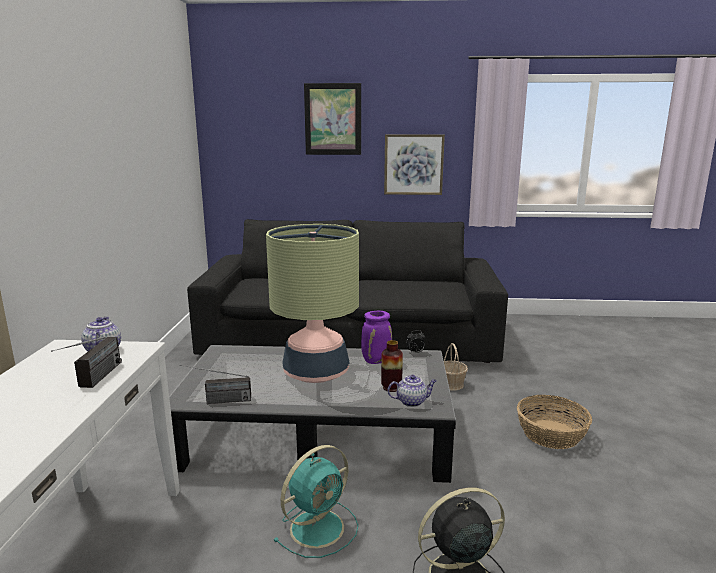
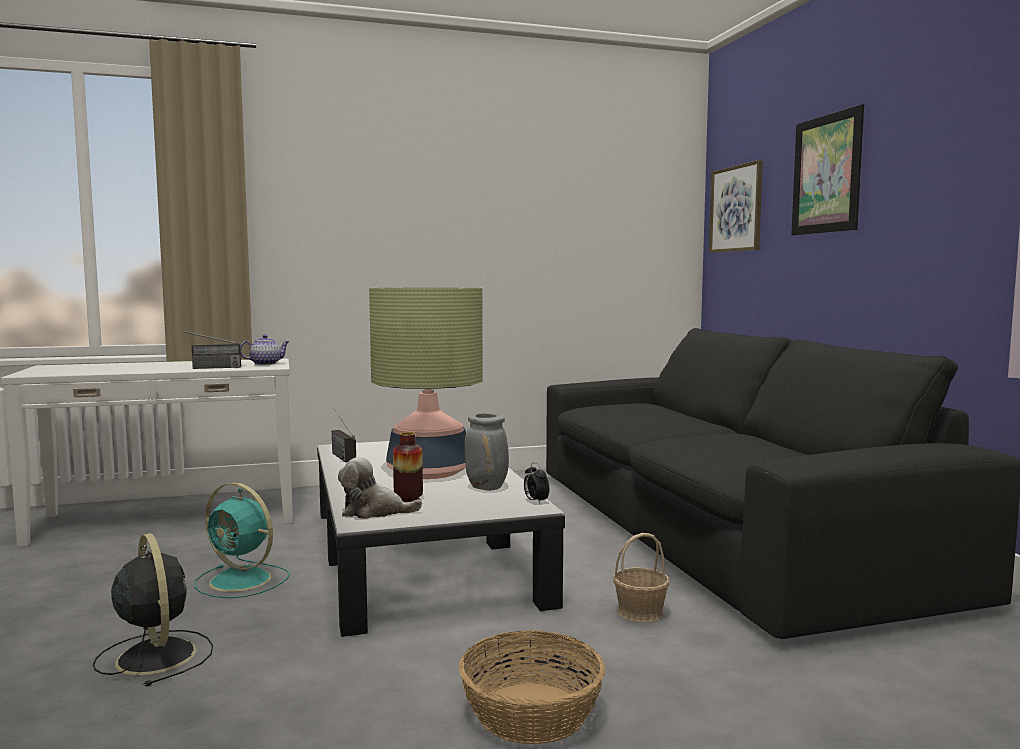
camera: 70 degrees right, 10 degrees down
purple vase [361,311,392,364] -> grey vase [465,413,509,491]
picture [384,134,445,195] -> picture moved to [709,160,763,253]
teapot [387,375,437,407] -> plush toy [338,457,422,519]

